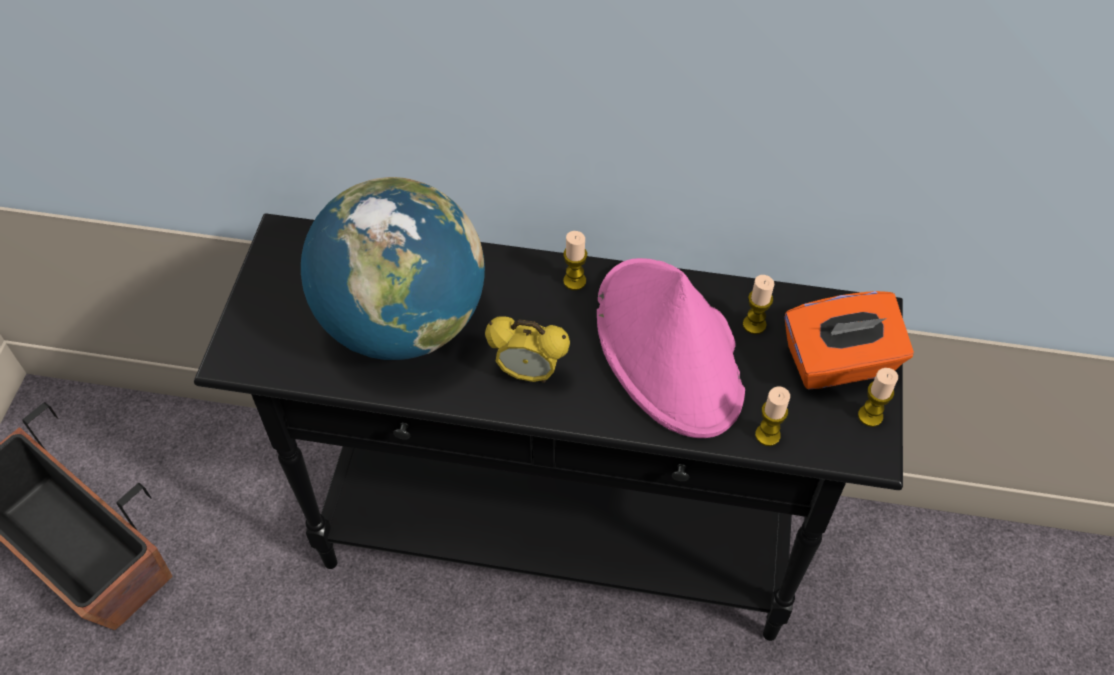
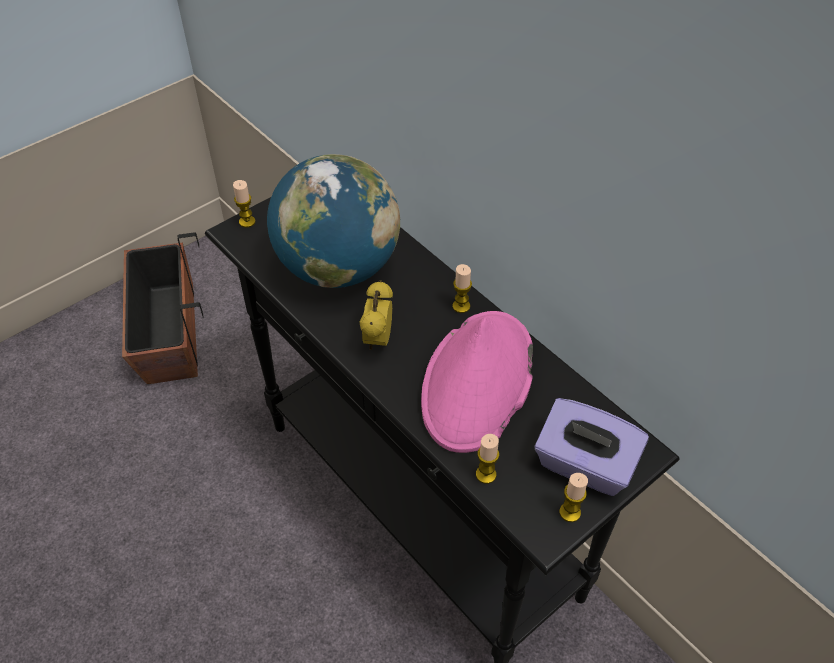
camera: 40 degrees right, 5 degrees down
alarm clock [485,316,570,383] -> alarm clock turned 45 degrees clockwise [359,280,393,350]
candle [743,275,774,334] -> candle moved to [233,180,255,228]
orange tissue box [784,291,914,390] -> purple tissue box [535,398,649,496]

